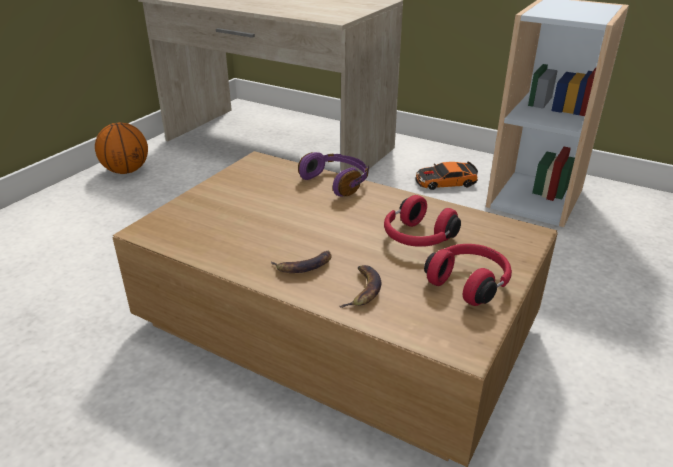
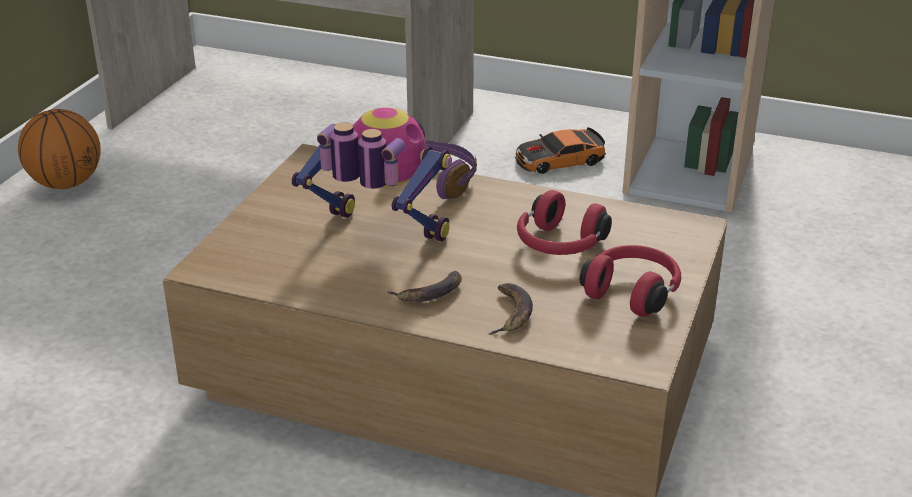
camera: 10 degrees left, 0 degrees up
none -> toy robot [292,107,452,241]

